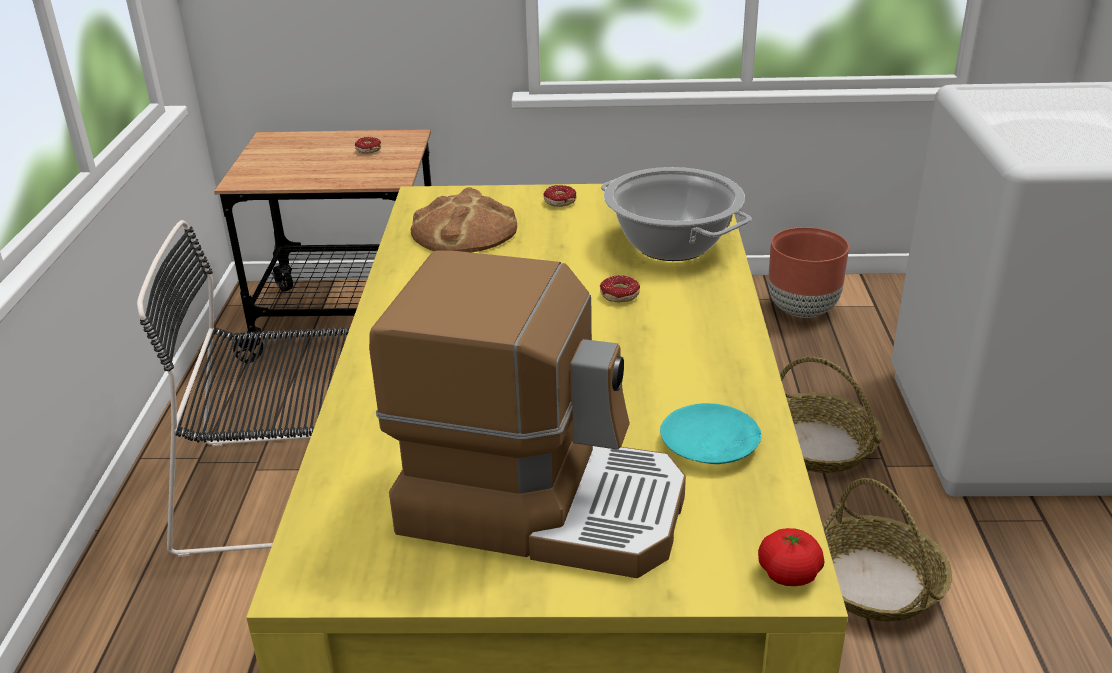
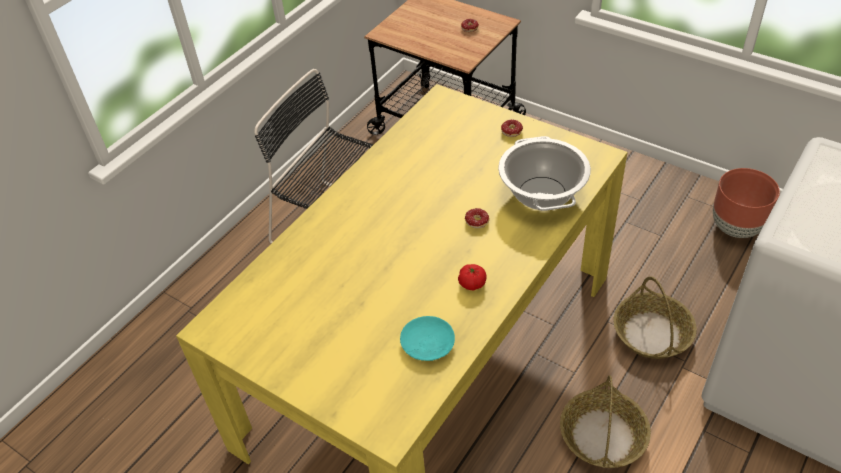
camera: 35 degrees right, 15 degrees up
coffee machine [369,251,686,578] -> none
bread [411,187,517,253] -> none
tomato [758,528,824,586] -> tomato moved to [458,264,487,290]

